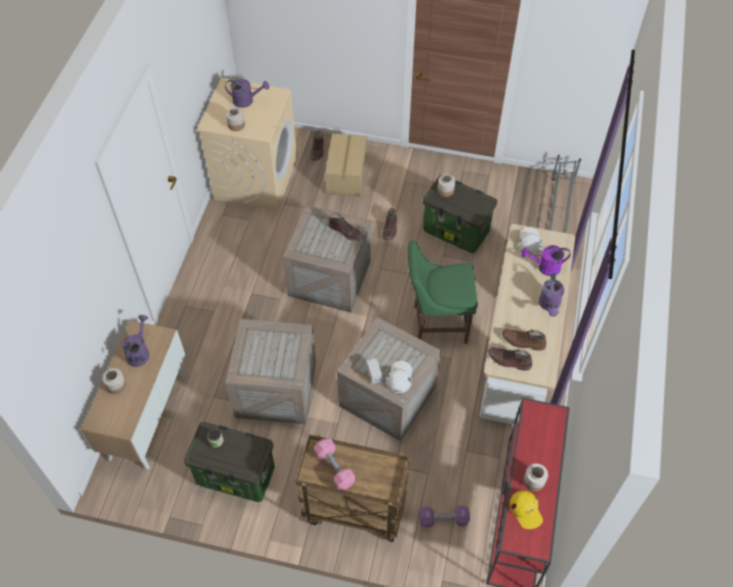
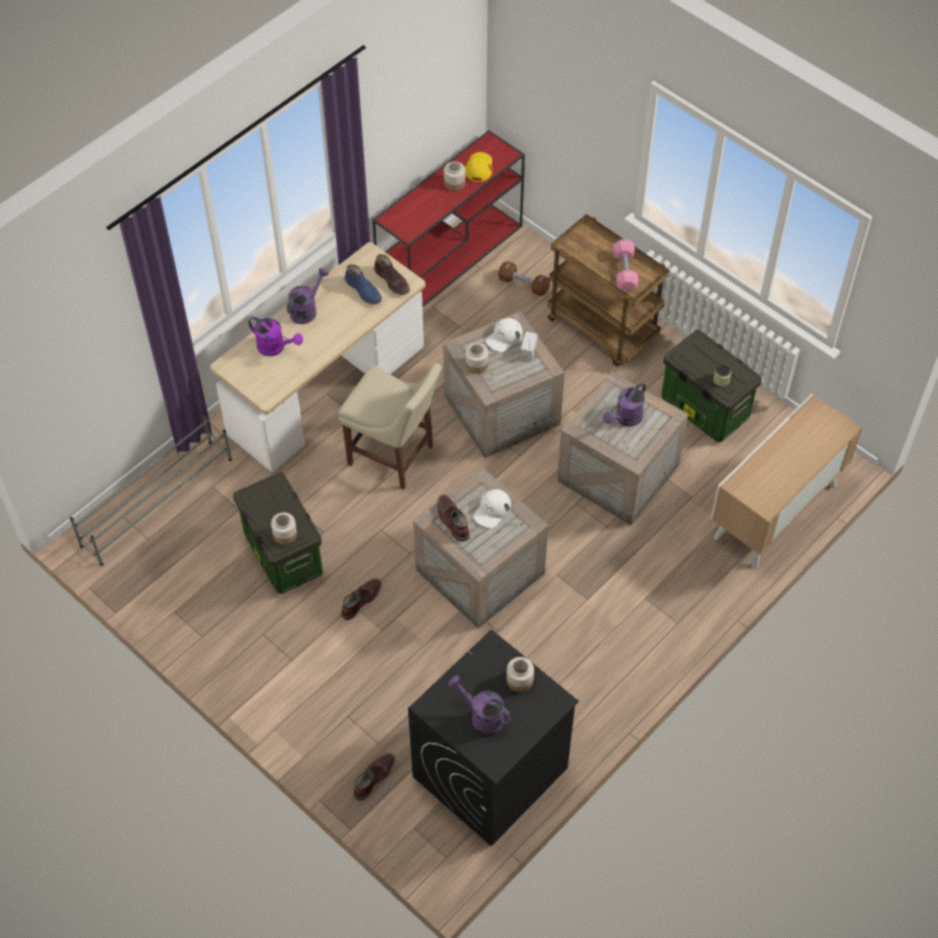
camera: 150 degrees left, 0 degrees up
jar [102,368,126,394] -> jar moved to [465,343,488,374]
purple watering can [122,315,149,367] -> purple watering can moved to [603,382,646,427]
beige washing machine [197,78,297,211] -> black washing machine [408,629,579,846]
cardboard box [325,134,367,197] -> none
green chair [408,240,478,344] -> beige chair [338,363,441,490]
purple dumbbell [420,506,470,527] -> brown dumbbell [498,261,550,296]
brown boot [502,329,546,351] -> blue boot [345,264,382,304]
white cap [518,228,543,255] -> white cap moved to [473,489,511,528]

